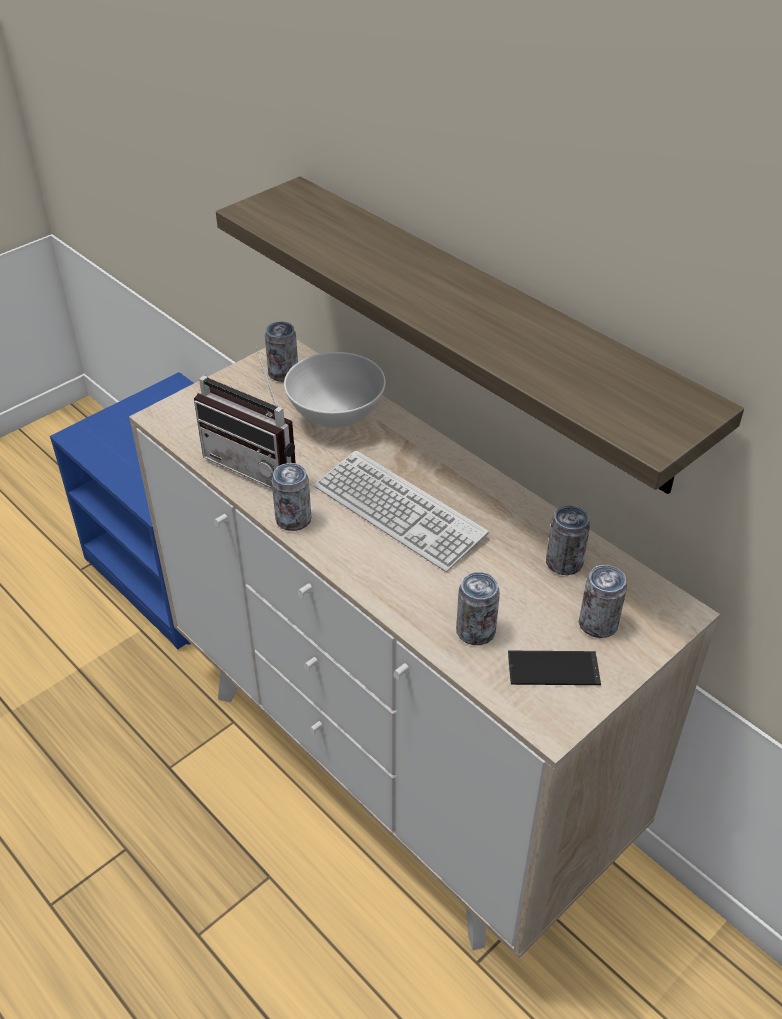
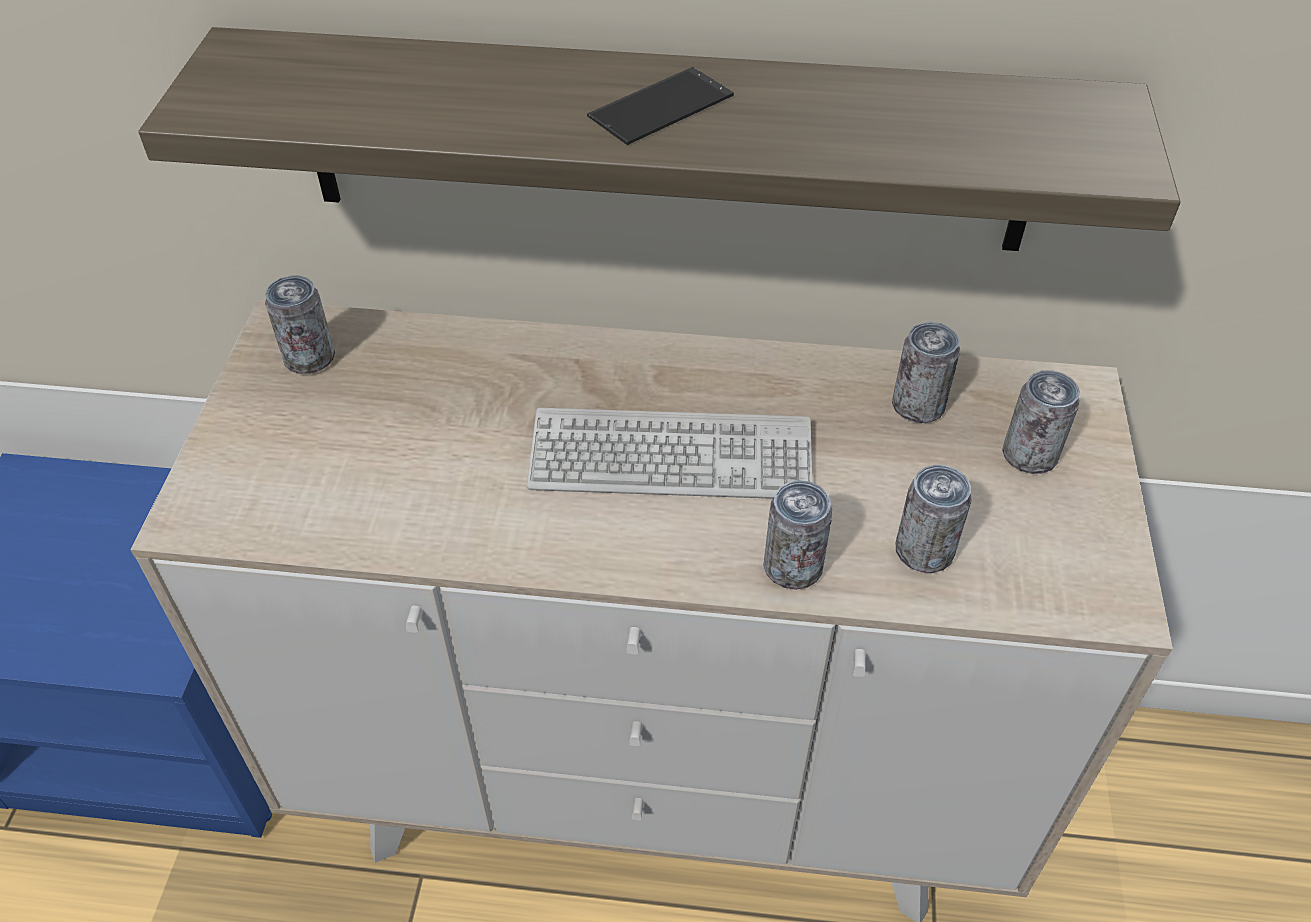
camera: 40 degrees left, 5 degrees up
radio [194,346,296,489] -> none
can [272,463,311,531] -> can moved to [763,480,833,590]
white bowl [284,352,386,428] -> none
phone [508,651,601,685] -> phone moved to [587,67,734,145]

